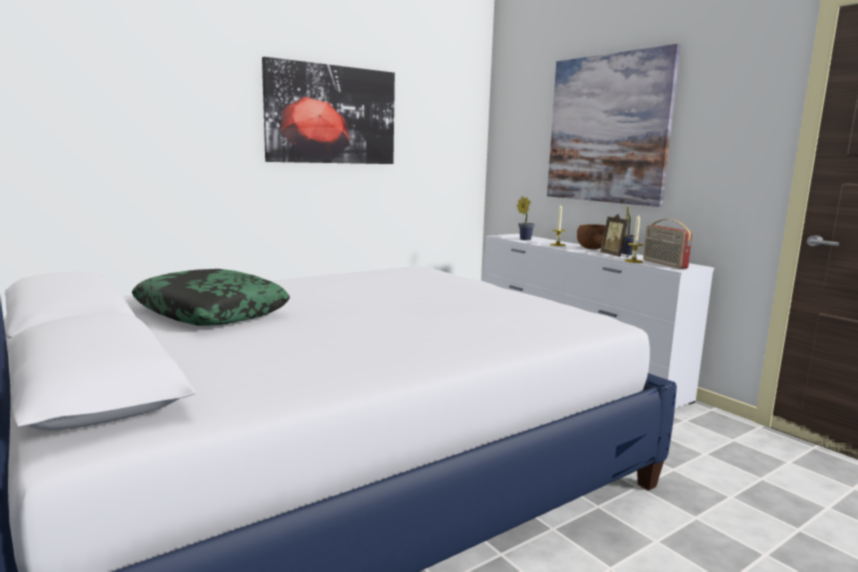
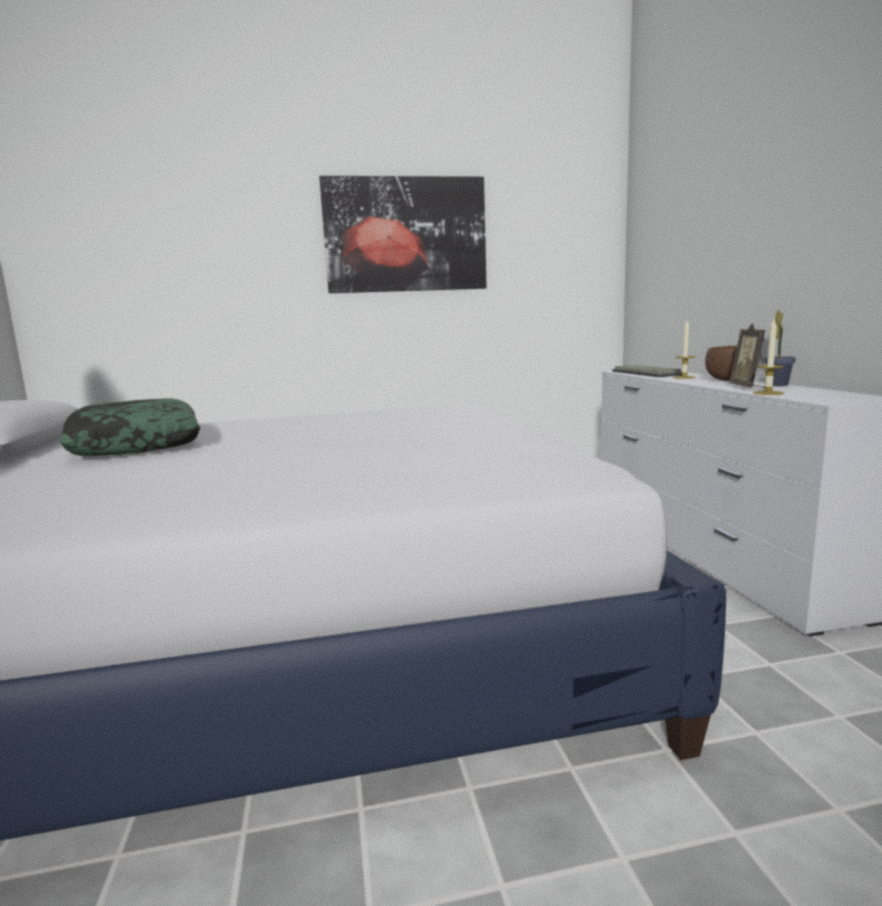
camera: 25 degrees right, 0 degrees up
potted plant [517,196,535,240] -> keyboard [612,365,682,377]
picture [547,44,680,207] -> none
radio [643,219,692,269] -> none

